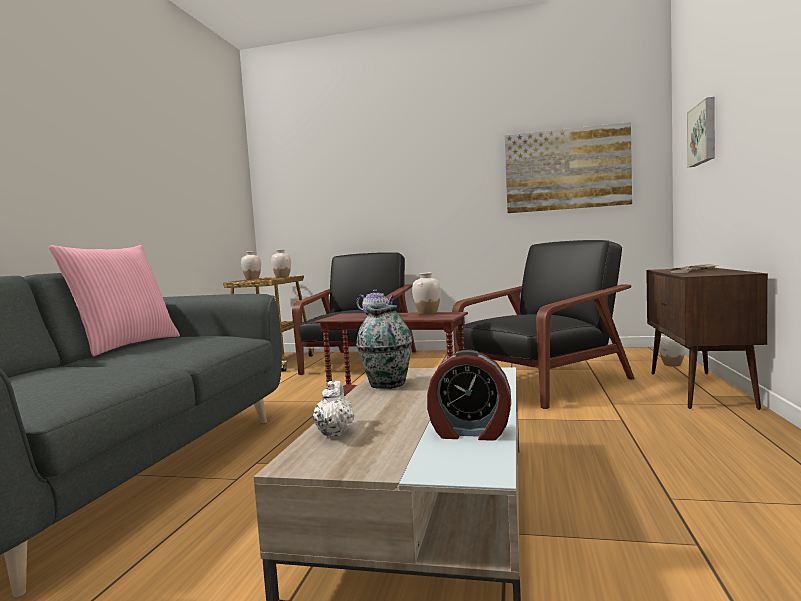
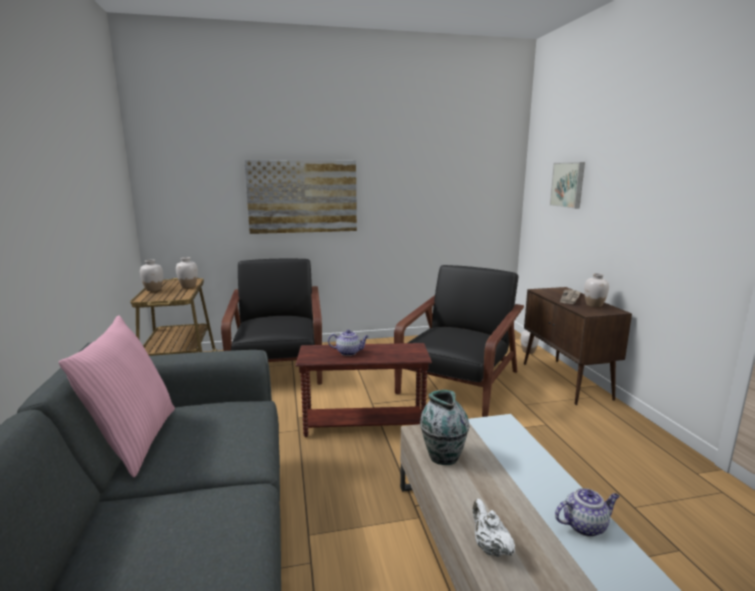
camera: 25 degrees left, 10 degrees up
white vase [412,272,441,315] -> white vase moved to [584,273,609,307]
alarm clock [427,350,511,441] -> teapot [555,488,620,537]
picture [505,122,632,213] -> picture moved to [244,160,357,234]

